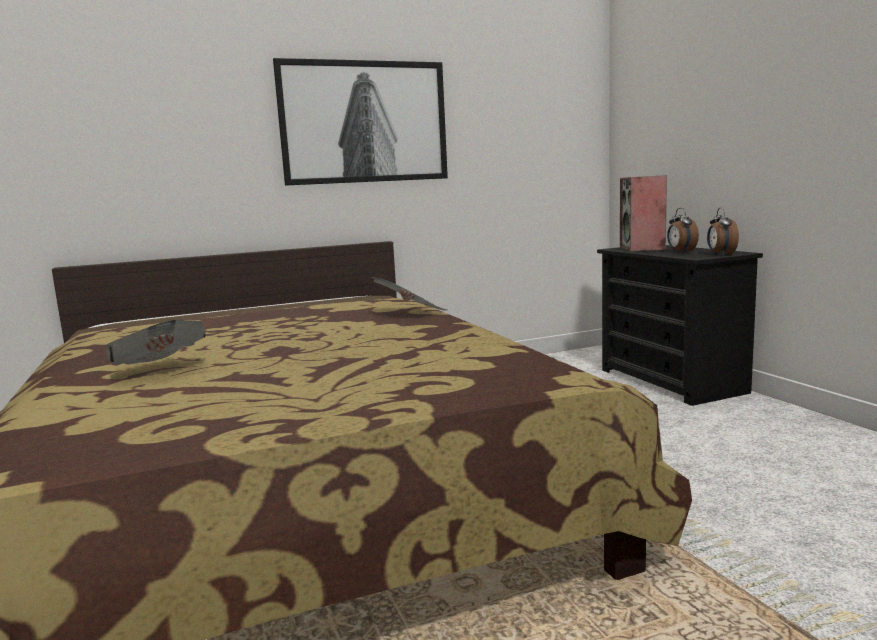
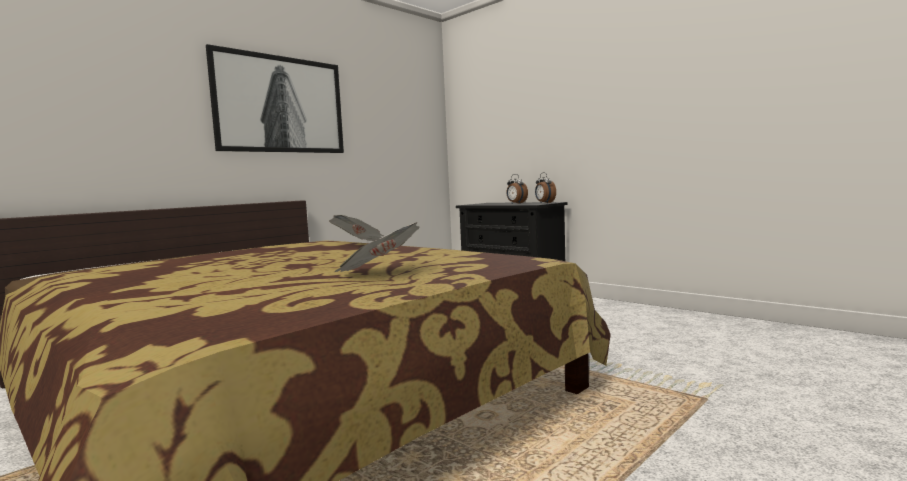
camera: 25 degrees left, 5 degrees down
newspaper [105,319,206,365] -> newspaper moved to [334,222,419,272]
speaker [620,175,667,251] -> none

